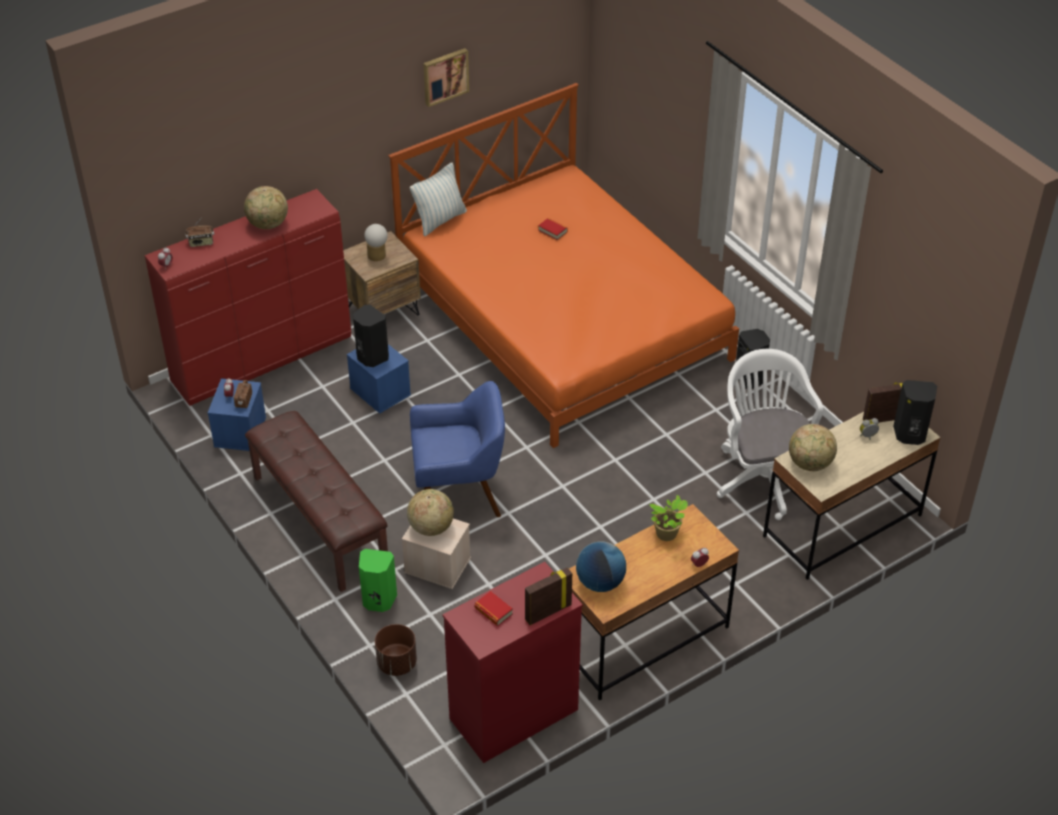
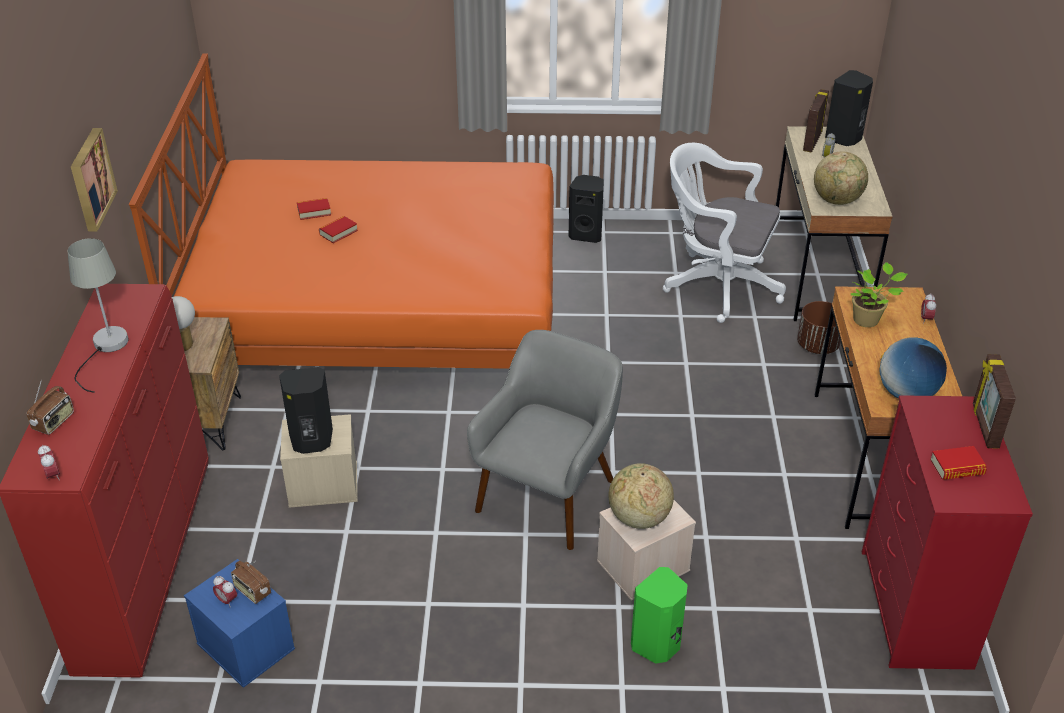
camera: 55 degrees left, 5 degrees down
globe [244,186,288,229] -> grey table lamp [68,238,128,393]
brown bench [245,411,388,592] -> none
blue storage box [347,344,411,414] -> beige storage box [280,414,358,508]
brown planter [375,624,417,676] -> brown planter moved to [797,301,841,354]
pillow [410,162,467,236] -> none
blue armchair [410,381,505,517] -> grey armchair [467,330,623,550]
picture [423,48,469,107] -> picture moved to [71,128,118,231]
none -> book [319,216,358,243]

